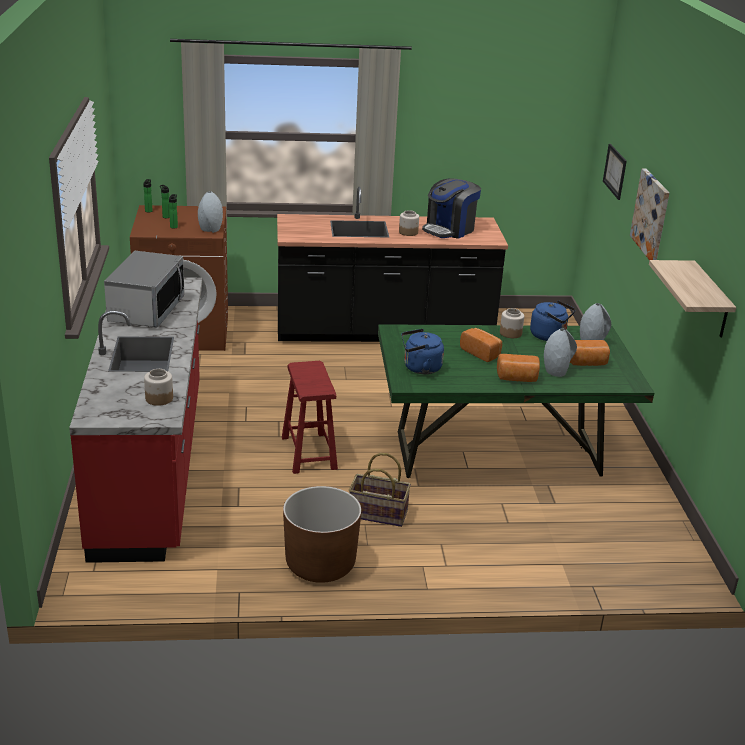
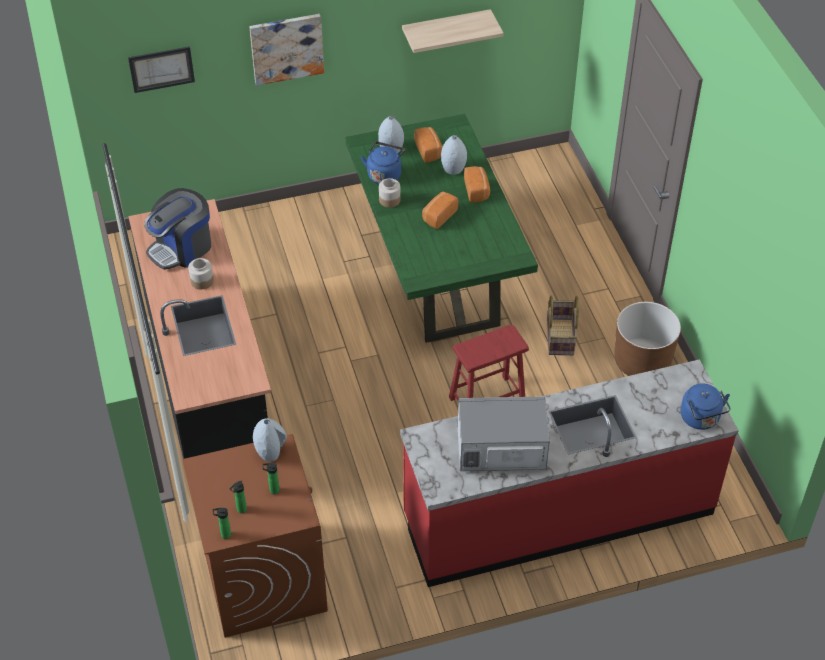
camera: 100 degrees left, 20 degrees up
jar [144,369,173,406] -> none
blue kettle [401,329,444,374] -> blue kettle moved to [681,383,731,430]
coffee machine [422,179,481,239] -> coffee machine turned 105 degrees clockwise [144,188,211,270]

